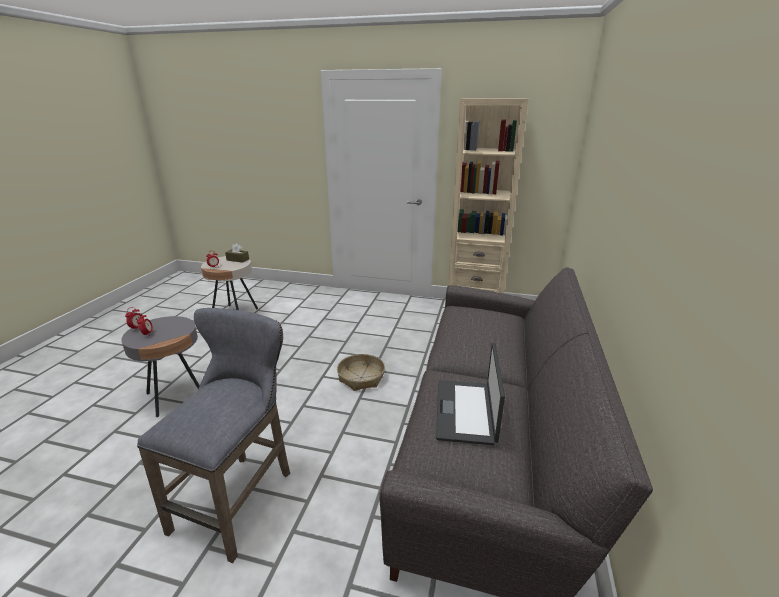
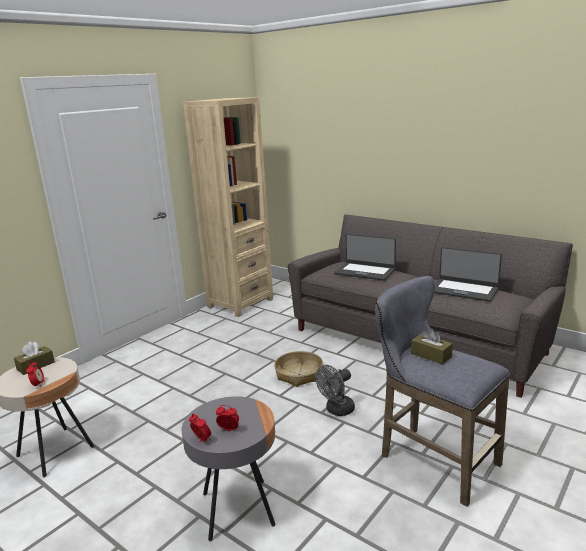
camera: 65 degrees left, 5 degrees down
none -> grey fan [316,365,355,416]
none -> laptop [334,234,396,281]
none -> brown tissue box [411,328,453,364]

